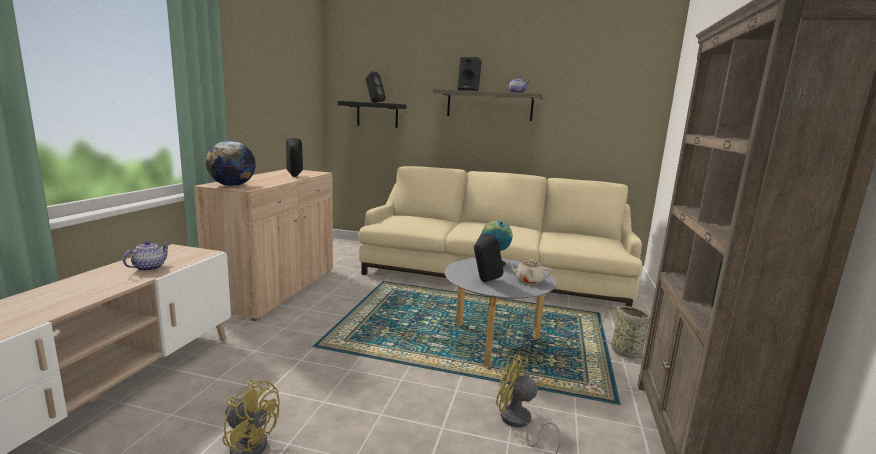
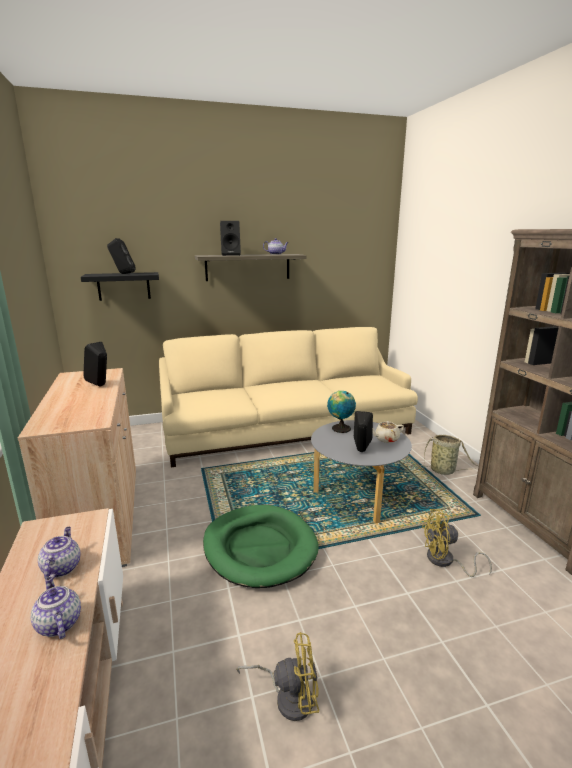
camera: 30 degrees left, 5 degrees up
globe [206,141,256,186] -> none
none -> teapot [31,577,81,639]
none -> green dog bed [203,505,319,588]

